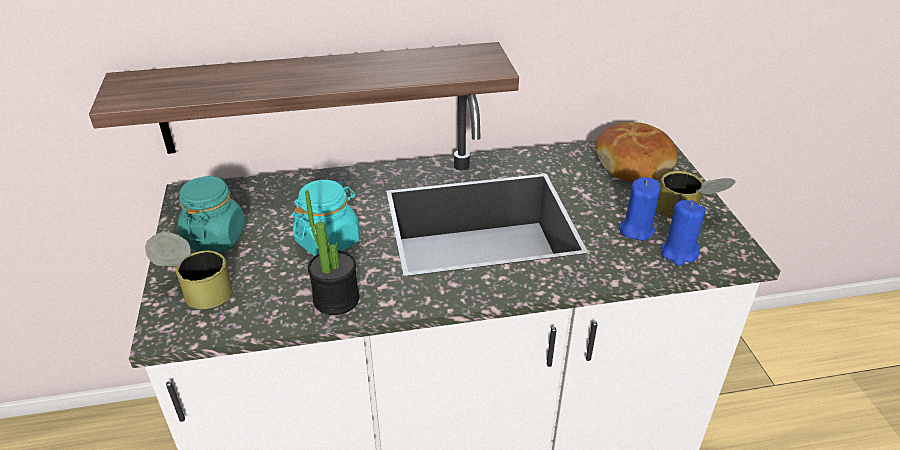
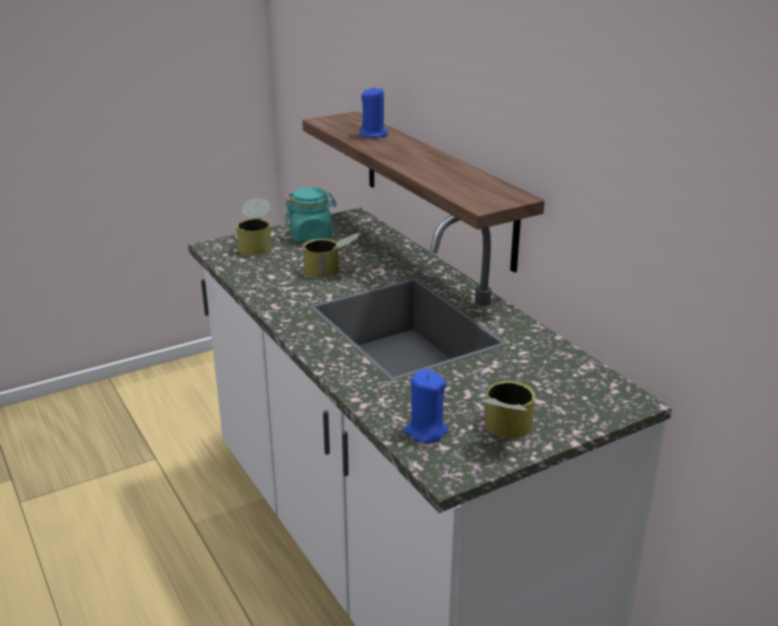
camera: 70 degrees right, 10 degrees down
turquoise jar [292,180,360,256] -> can [303,233,361,278]
potted plant [305,190,359,315] -> none
bread [595,122,678,182] -> none
blue candle [619,177,660,241] -> blue candle moved to [359,86,388,138]

